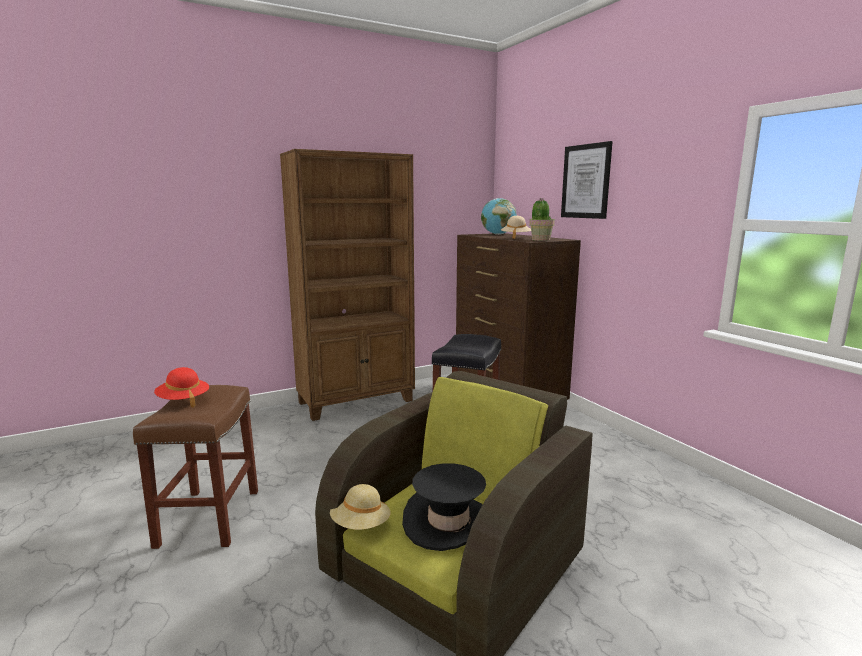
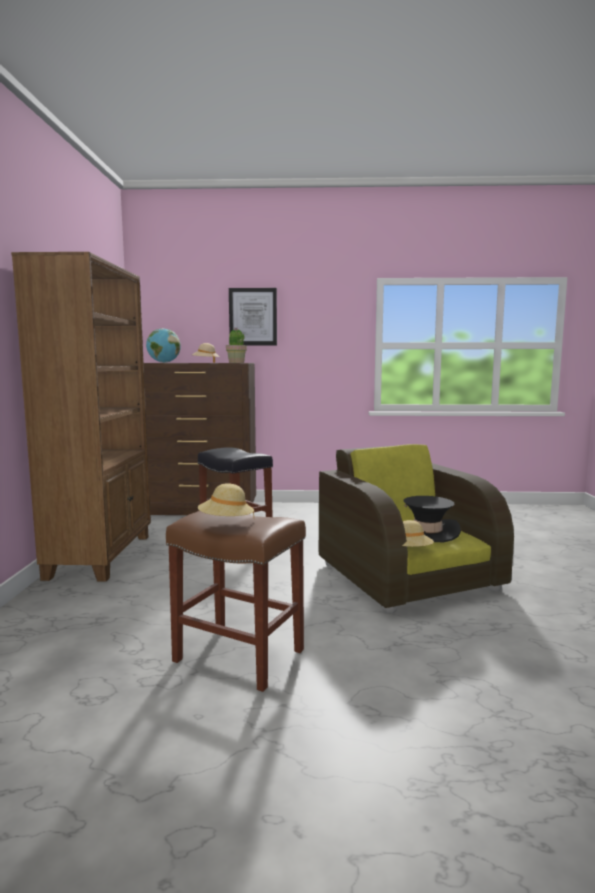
camera: 60 degrees left, 5 degrees down
red hat [154,367,209,407] -> beige hat [198,483,254,517]

